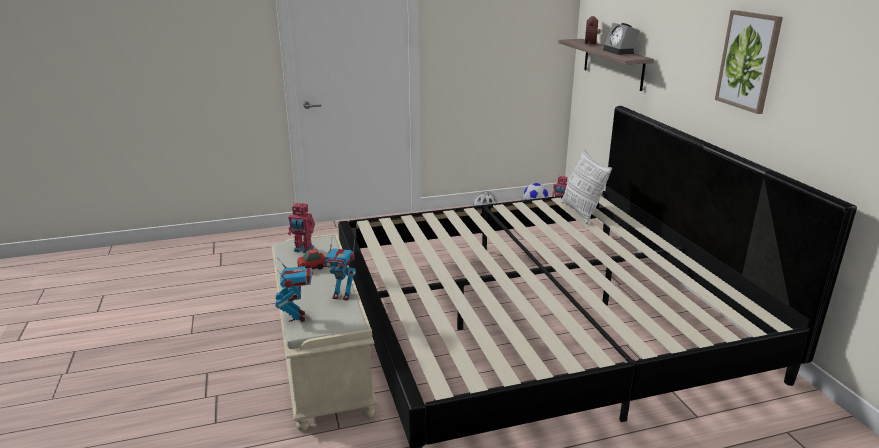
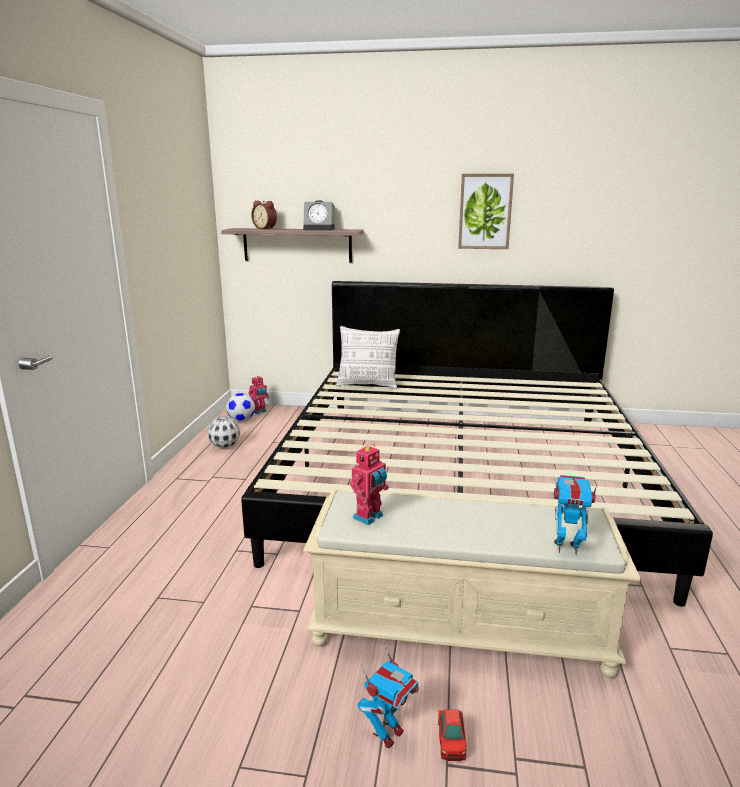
camera: 65 degrees left, 5 degrees down
toy car [297,249,326,270] -> toy car moved to [438,709,466,761]
toy robot [324,239,356,301] -> toy robot moved to [358,643,419,749]

